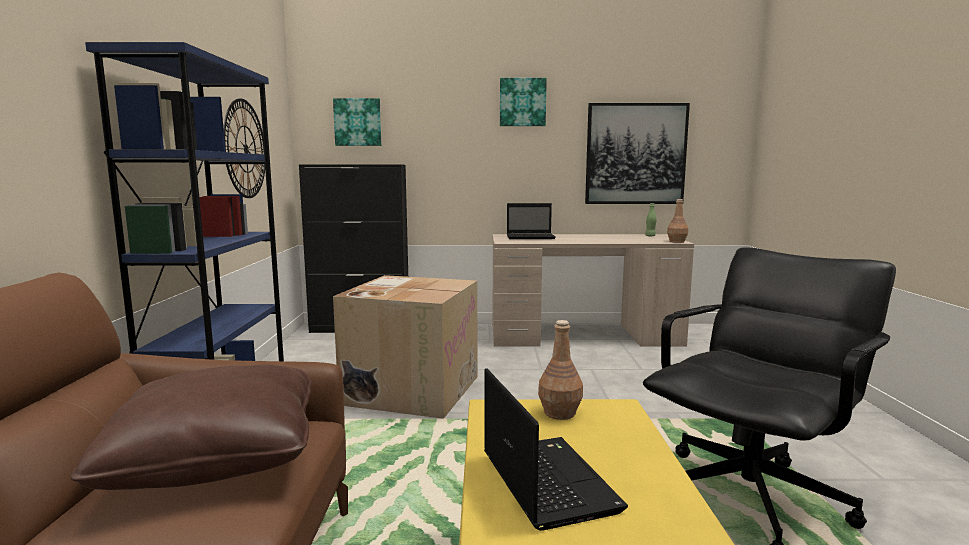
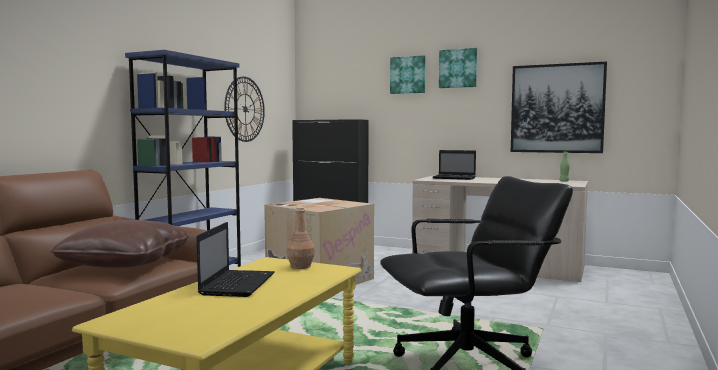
camera: 25 degrees right, 5 degrees down
picture [333,98,381,146] -> picture moved to [390,55,426,94]
brown bottle [667,199,688,243] -> none

